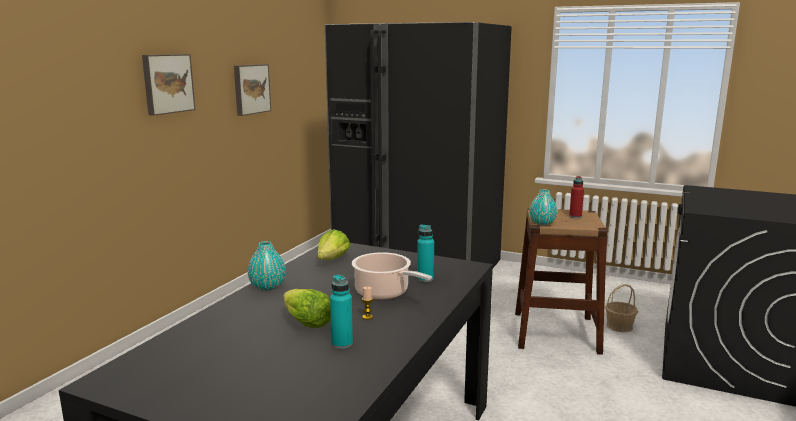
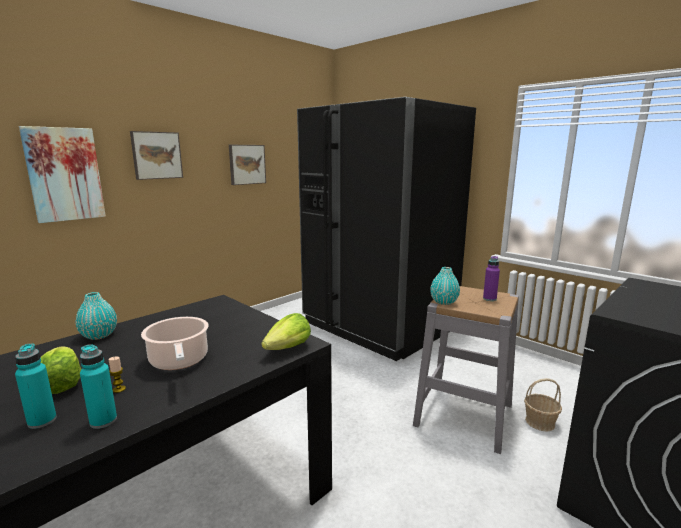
camera: 20 degrees right, 0 degrees up
lettuce [317,229,350,260] -> lettuce moved to [261,313,311,350]
turquoise bottle [417,225,434,282] -> turquoise bottle moved to [80,344,117,429]
brown stool [515,209,607,355] -> grey stool [413,286,519,454]
red bottle [569,176,584,218] -> purple bottle [483,256,500,301]
none -> picture [19,126,106,223]

